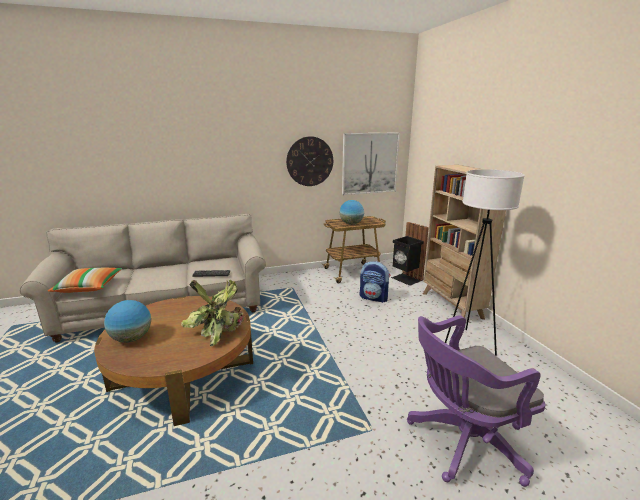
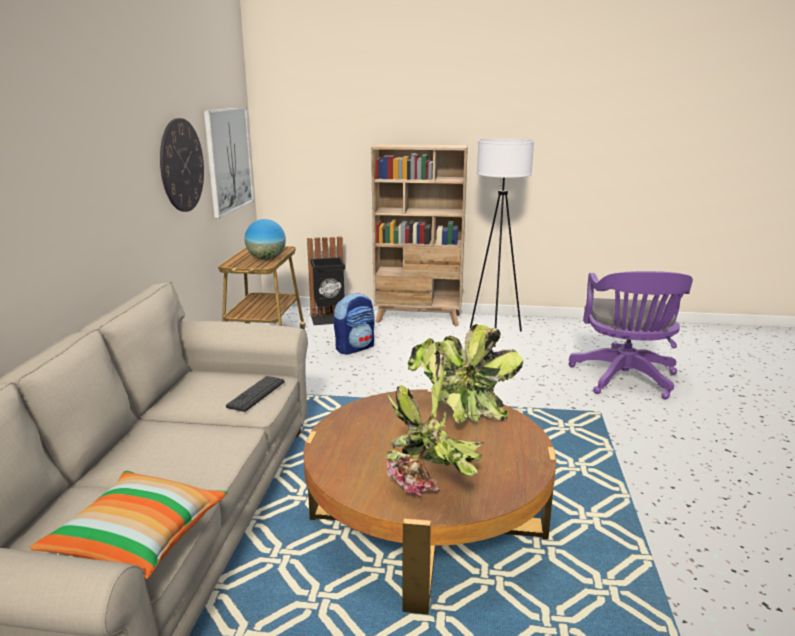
camera: 65 degrees left, 0 degrees up
globe [104,300,151,342] -> potted plant [385,350,485,495]

